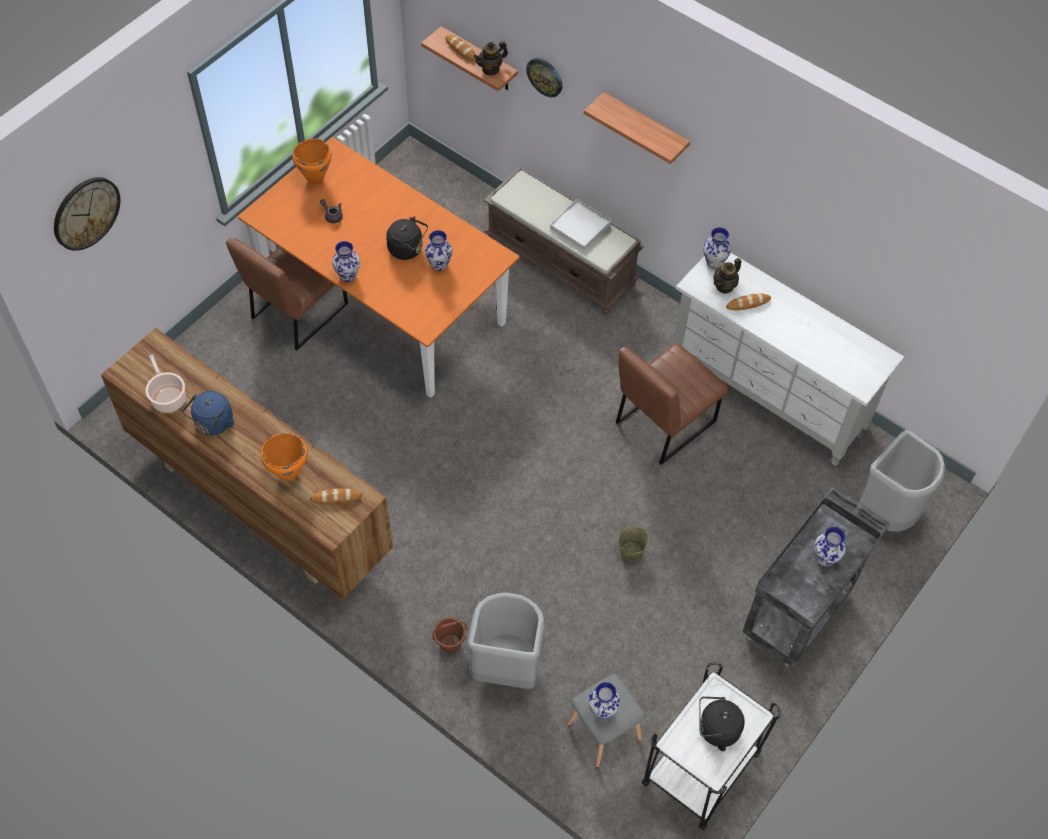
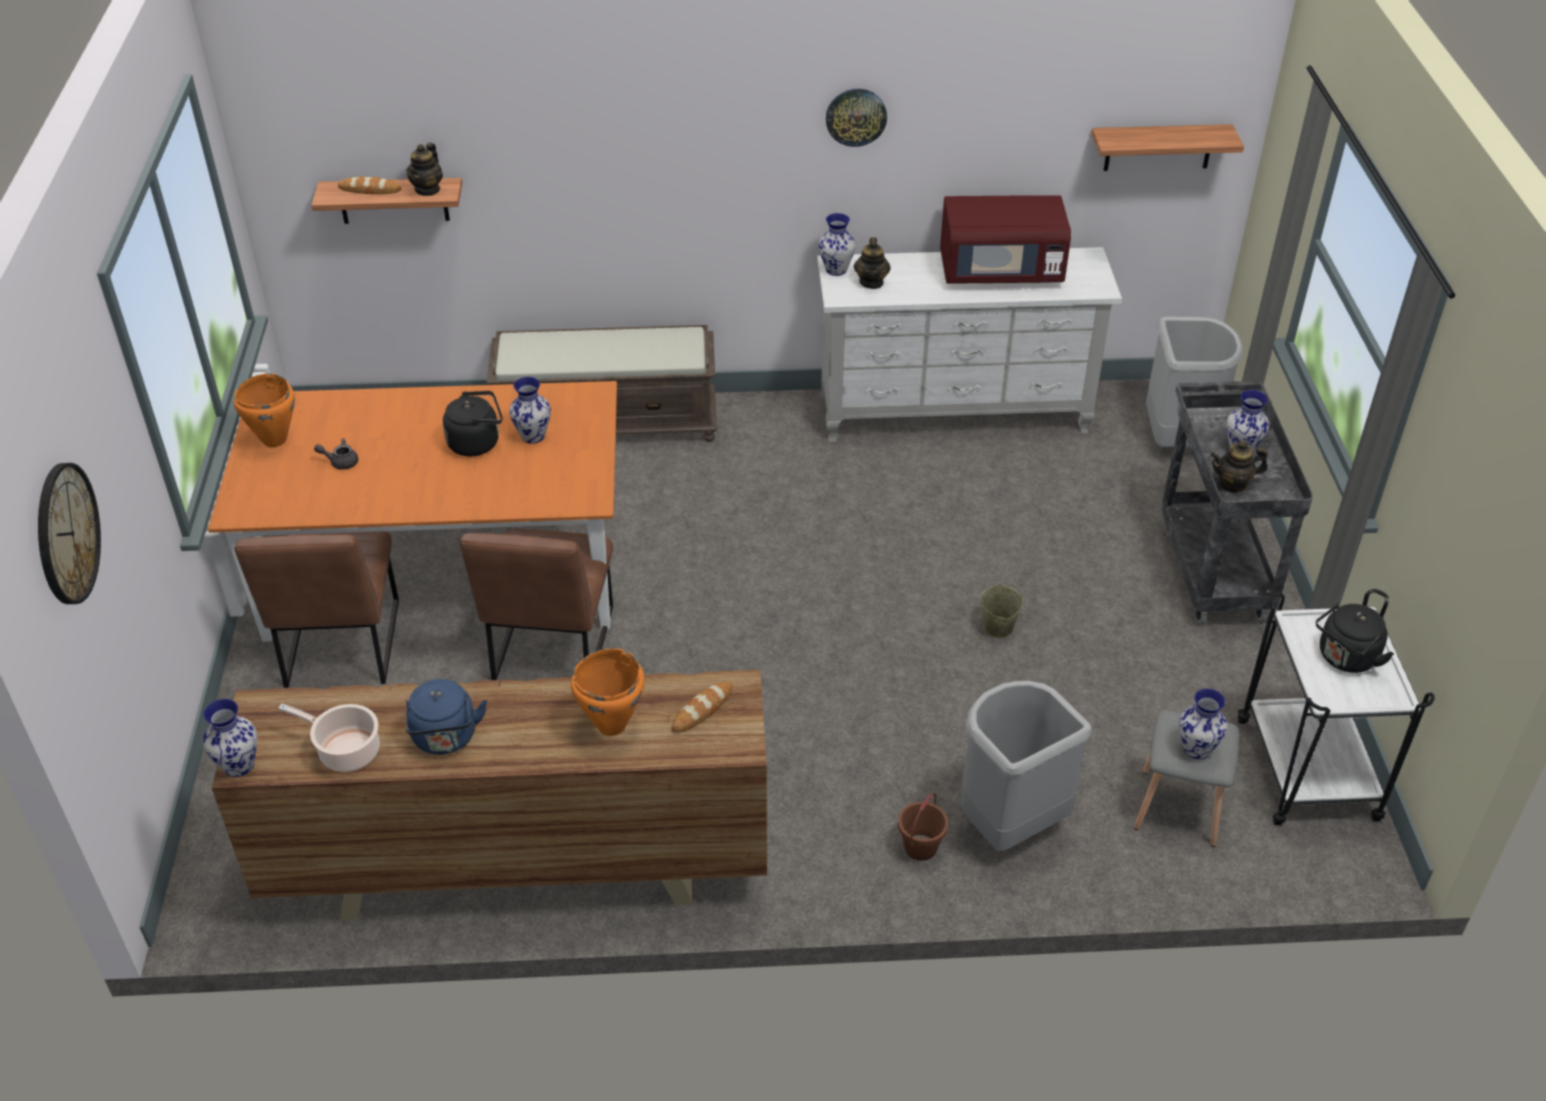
camera: 40 degrees left, 15 degrees down
vase [332,241,360,282] -> vase moved to [203,699,258,777]
wall clock [526,58,562,97] -> wall clock moved to [826,89,887,147]
white tray [550,199,611,250] -> none
shelf [584,92,690,164] -> shelf moved to [1091,124,1244,171]
brown chair [616,344,727,465] -> brown chair moved to [460,529,613,680]
bread [726,293,771,310] -> none
none -> red microwave [940,195,1071,284]
none -> teapot [1210,441,1268,493]

